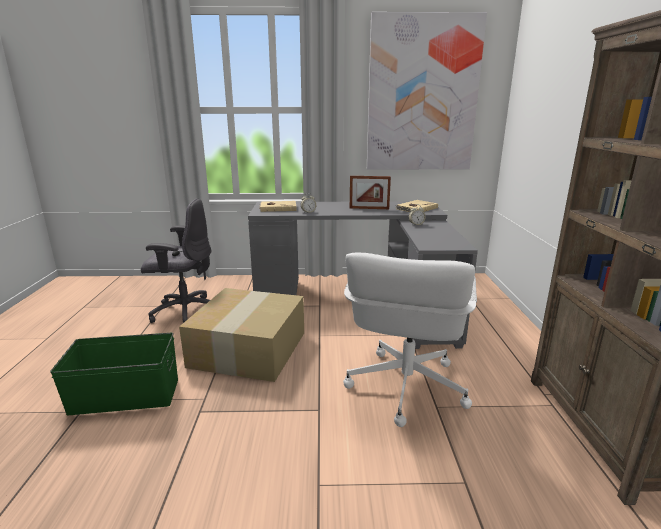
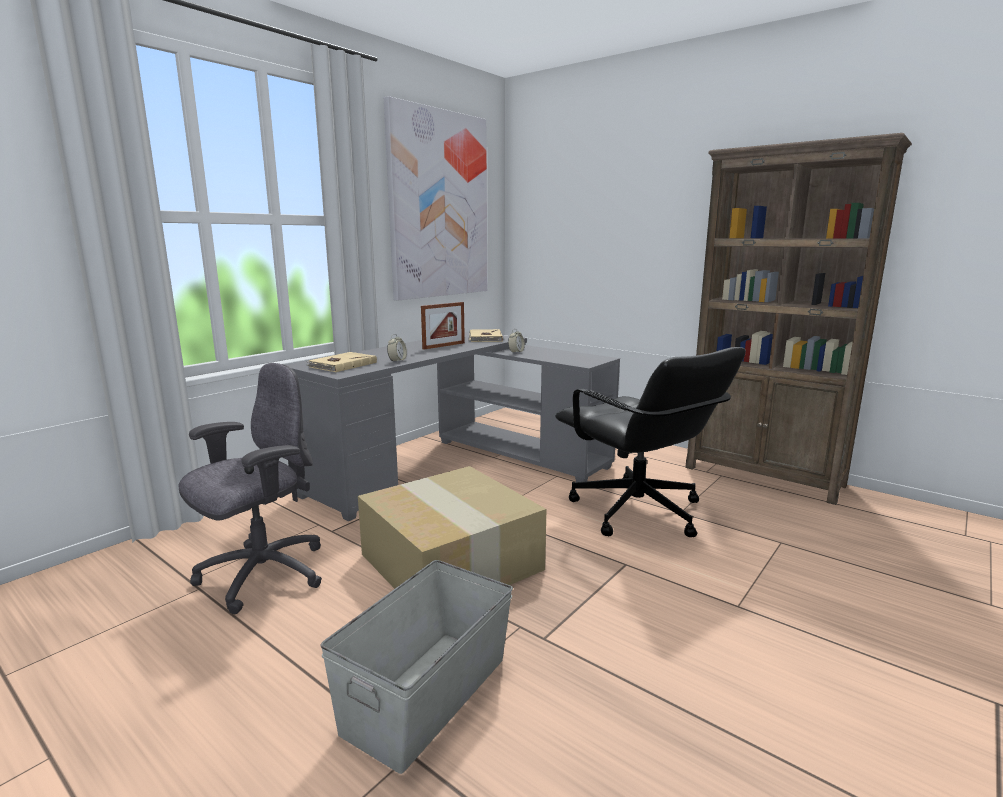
camera: 50 degrees left, 5 degrees down
green storage box [50,333,178,415] -> grey storage box [320,560,513,774]
white office chair [343,253,477,427] -> black office chair [555,347,746,537]

